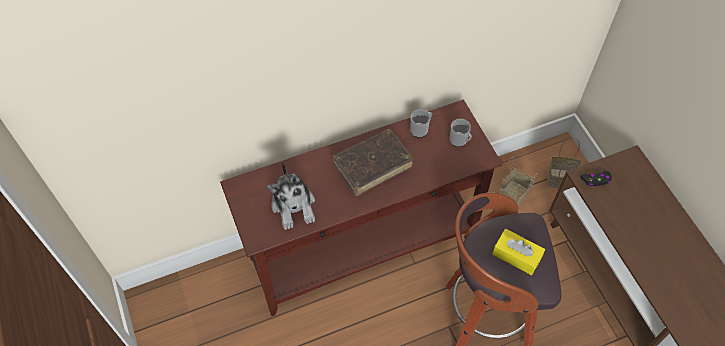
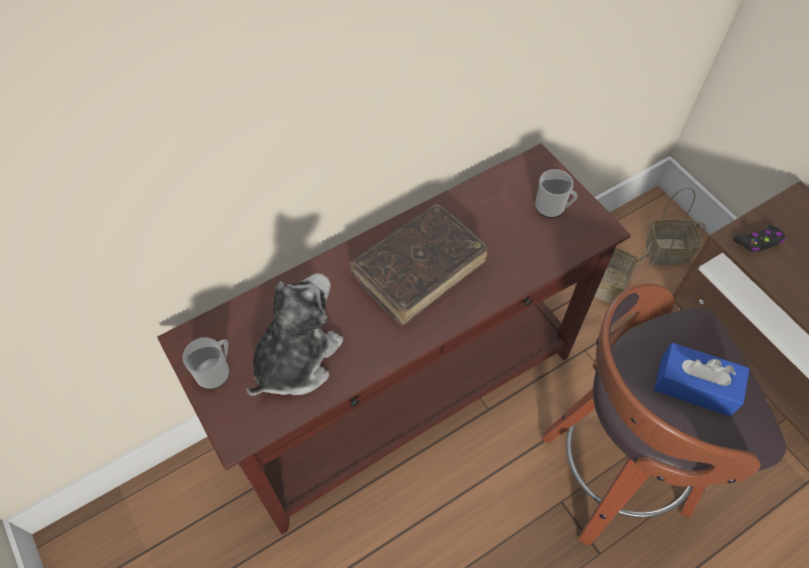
camera: 10 degrees left, 0 degrees up
plush toy [267,162,315,230] -> plush toy turned 120 degrees counterclockwise [247,273,344,396]
mug [410,109,432,138] -> mug moved to [183,337,229,389]
yellow tissue box [492,229,545,275] -> blue tissue box [654,343,749,416]

